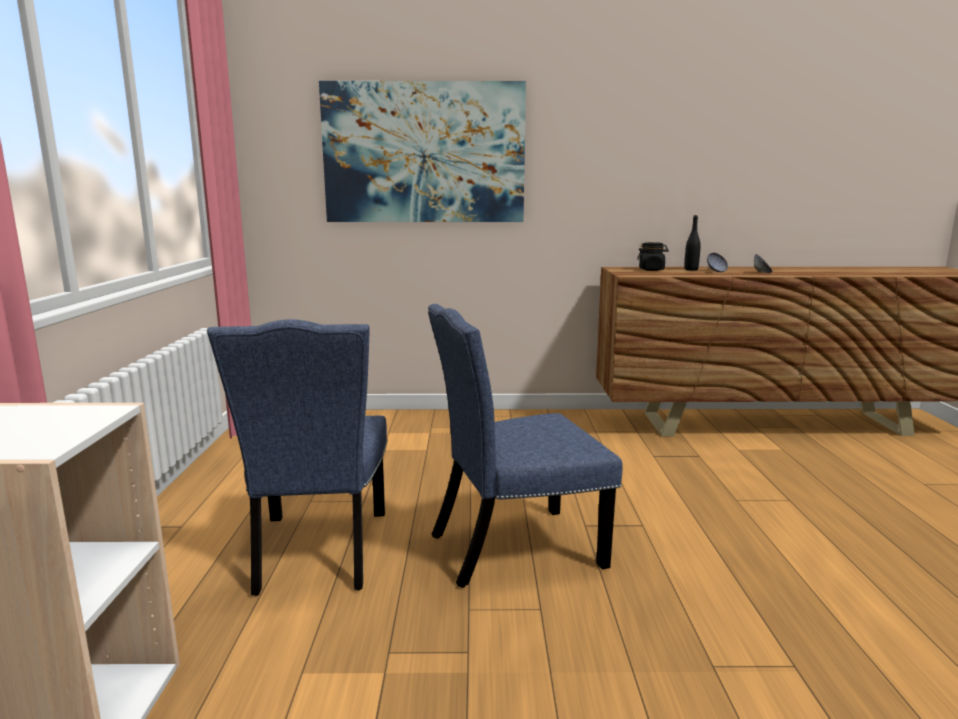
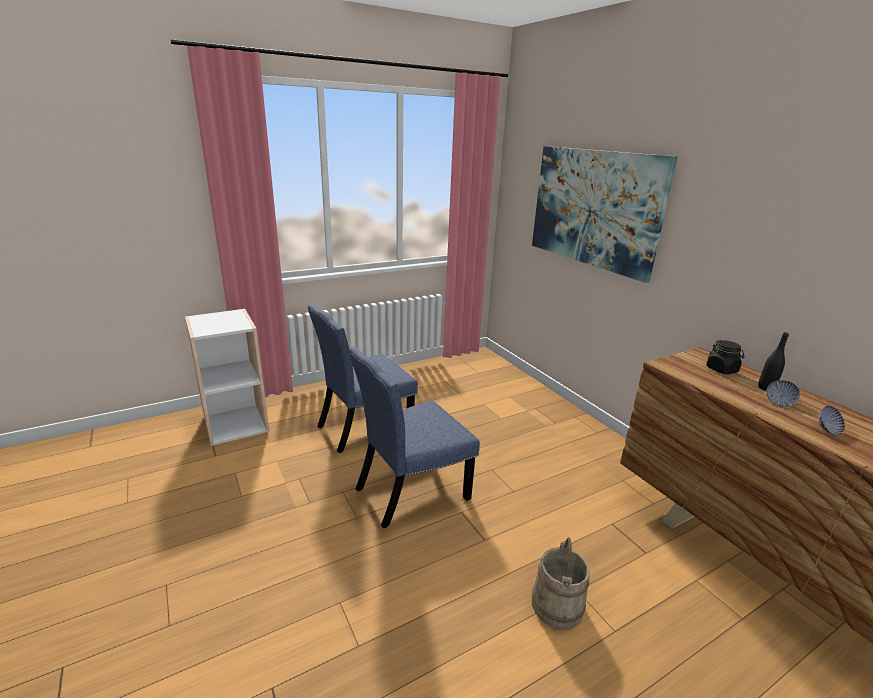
camera: 60 degrees right, 10 degrees up
blue chair [428,304,622,588] -> blue chair turned 75 degrees counterclockwise [349,347,480,528]
none -> beige bucket [532,537,590,629]

